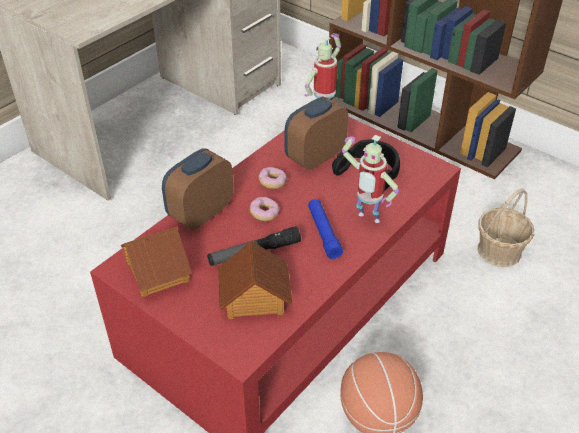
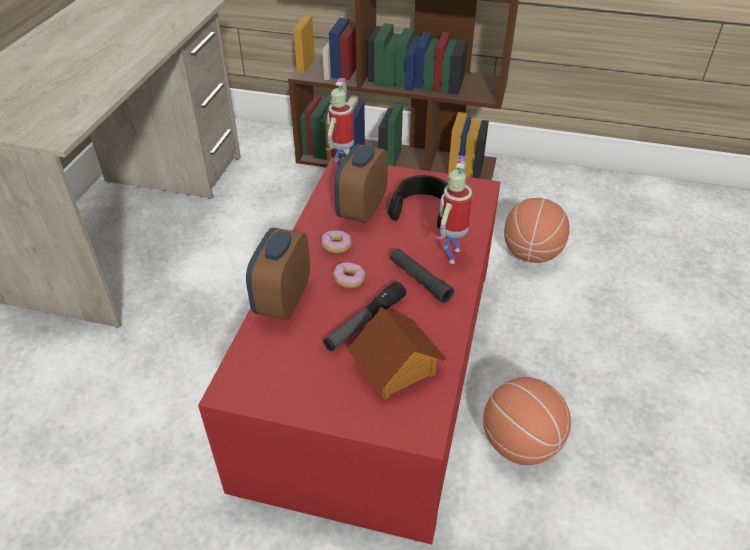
camera: 25 degrees left, 0 degrees up
toy house [121,226,192,297] -> none
blue flashlight [308,199,343,259] -> black flashlight [390,249,454,303]
toy robot [342,135,399,223] -> toy robot turned 105 degrees clockwise [436,156,472,264]
basket [478,188,534,267] -> basketball [504,198,570,263]

